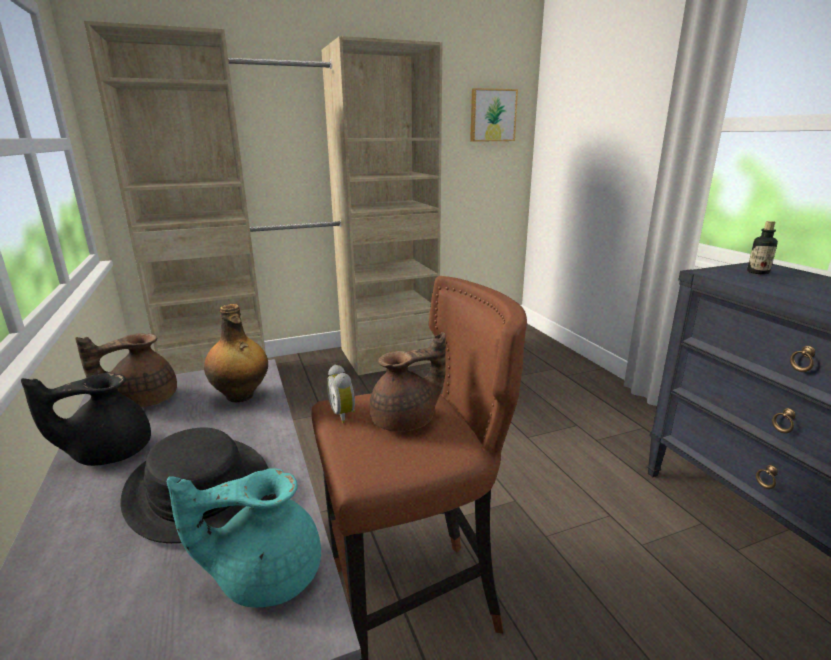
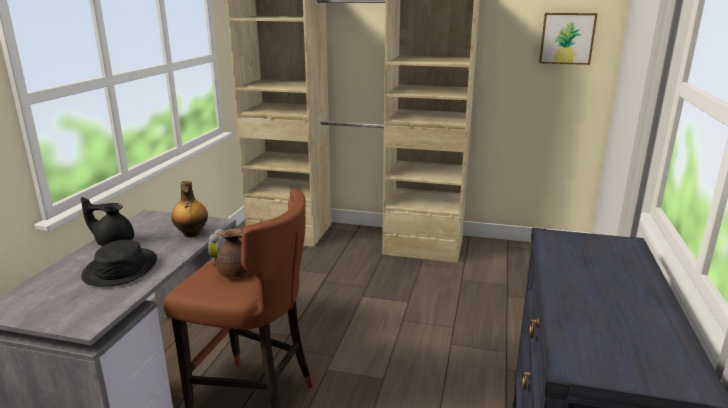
camera: 35 degrees right, 0 degrees up
brown teapot [75,333,177,408] -> none
turquoise teapot [167,468,321,608] -> none
bottle [747,221,778,274] -> none

